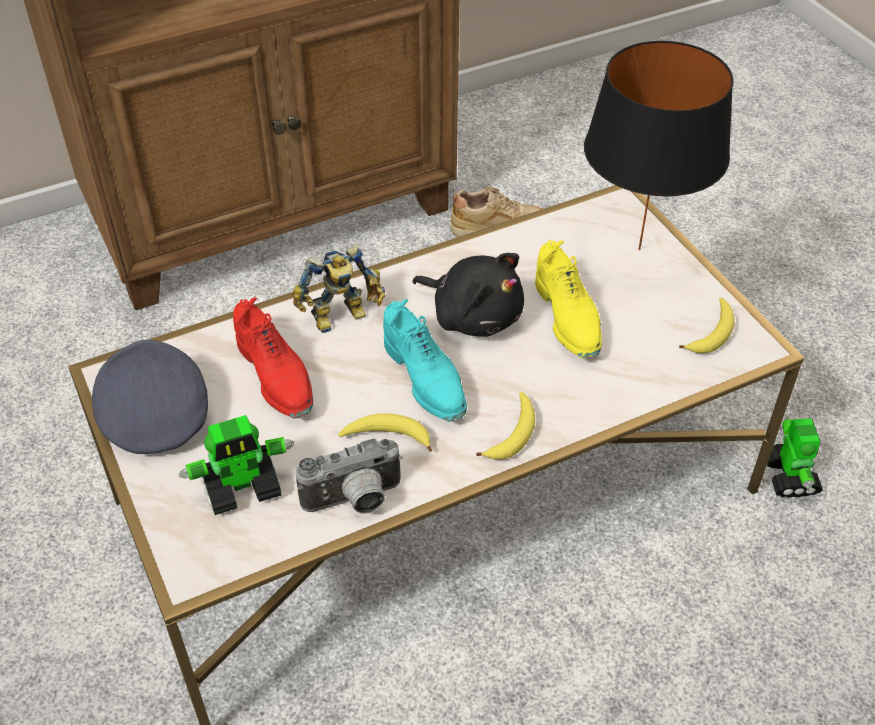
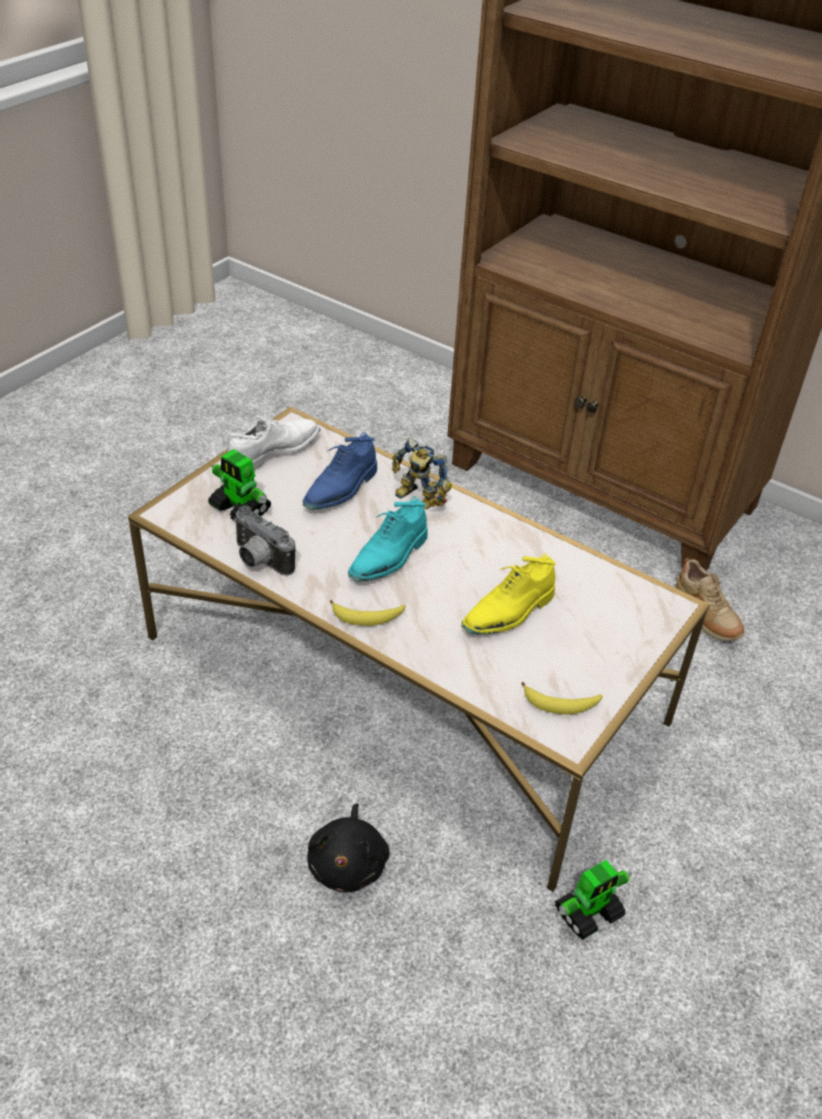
camera: 60 degrees right, 5 degrees down
grey cap [92,340,208,454] -> white shoe [228,416,320,470]
red shoe [233,297,313,419] -> blue shoe [303,432,377,510]
banana [339,413,432,452] -> none
black plush toy [412,253,524,337] -> black plush toy moved to [307,803,390,892]
black table lamp [584,41,733,250] -> none

